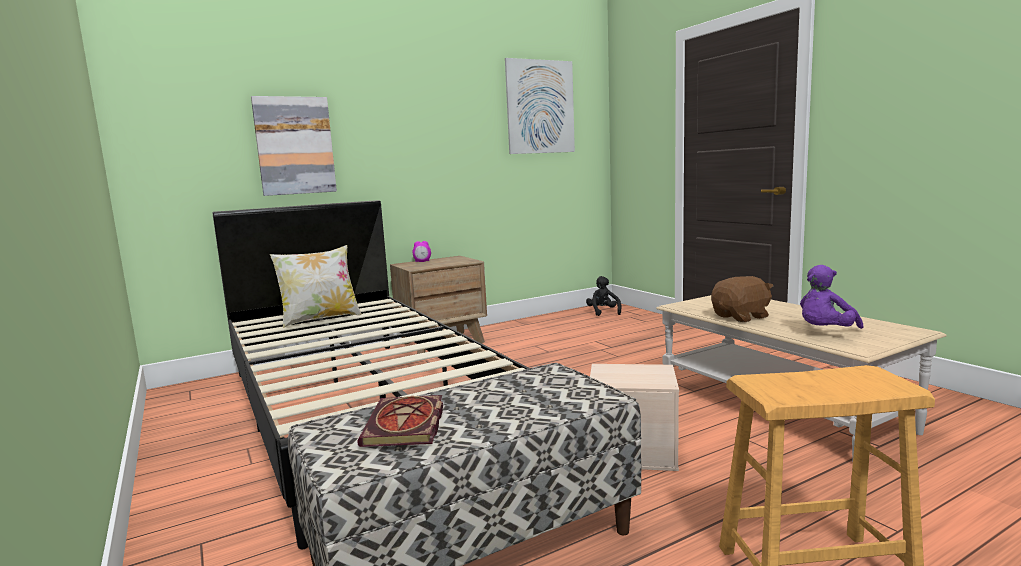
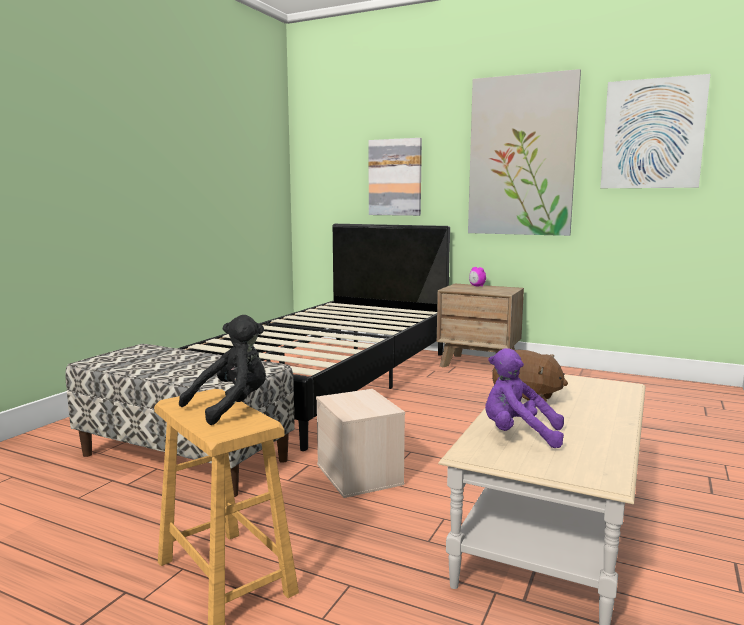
camera: 55 degrees right, 0 degrees up
pillow [270,245,361,328] -> none
book [357,395,443,447] -> none
black plush toy [586,276,621,316] -> black plush toy moved to [179,315,266,425]
none -> picture [468,69,581,236]

